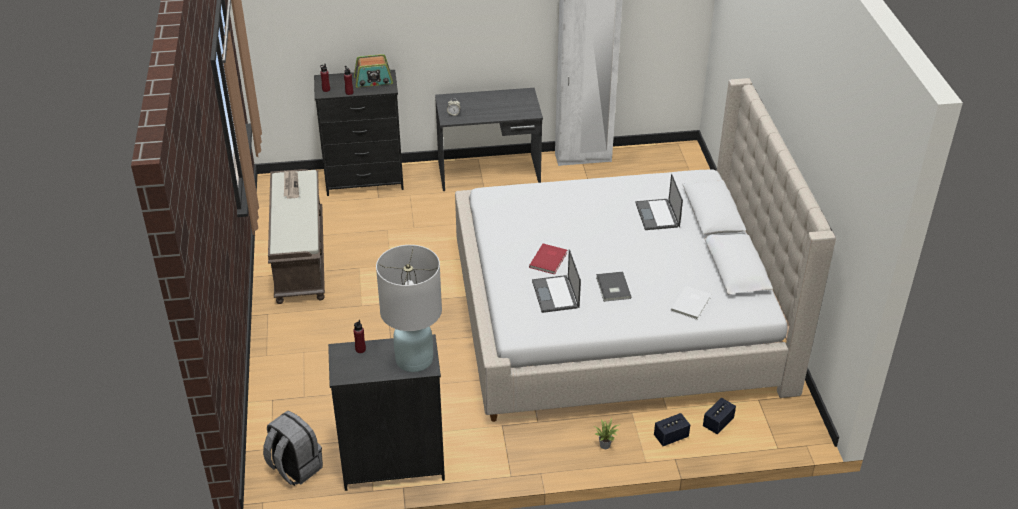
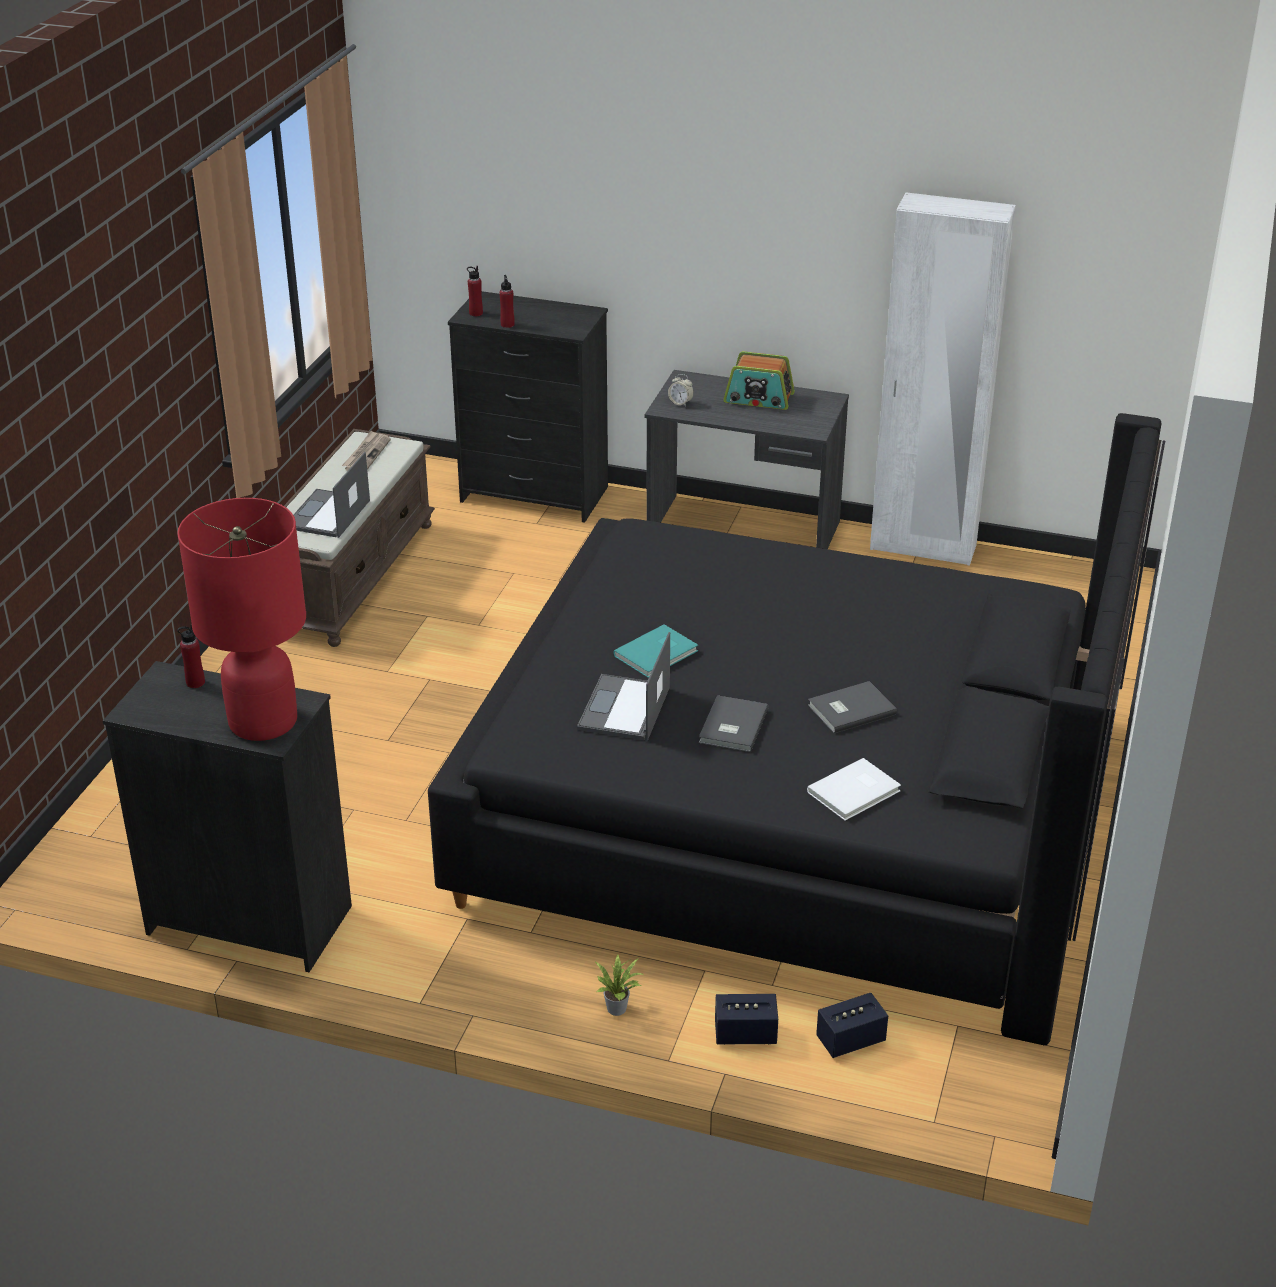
camera: 25 degrees right, 5 degrees down
grey backpack [263,411,323,486] -> none
radio [354,54,393,87] -> radio moved to [723,351,795,410]
white table lamp [376,245,442,372] -> red table lamp [177,498,306,741]
beige bed [455,78,836,422] -> black bed [428,413,1165,1045]
red book [529,244,567,275] -> turquoise book [614,624,698,678]
laptop [635,174,683,230] -> laptop moved to [293,452,370,538]
none -> grey book [808,681,897,734]

